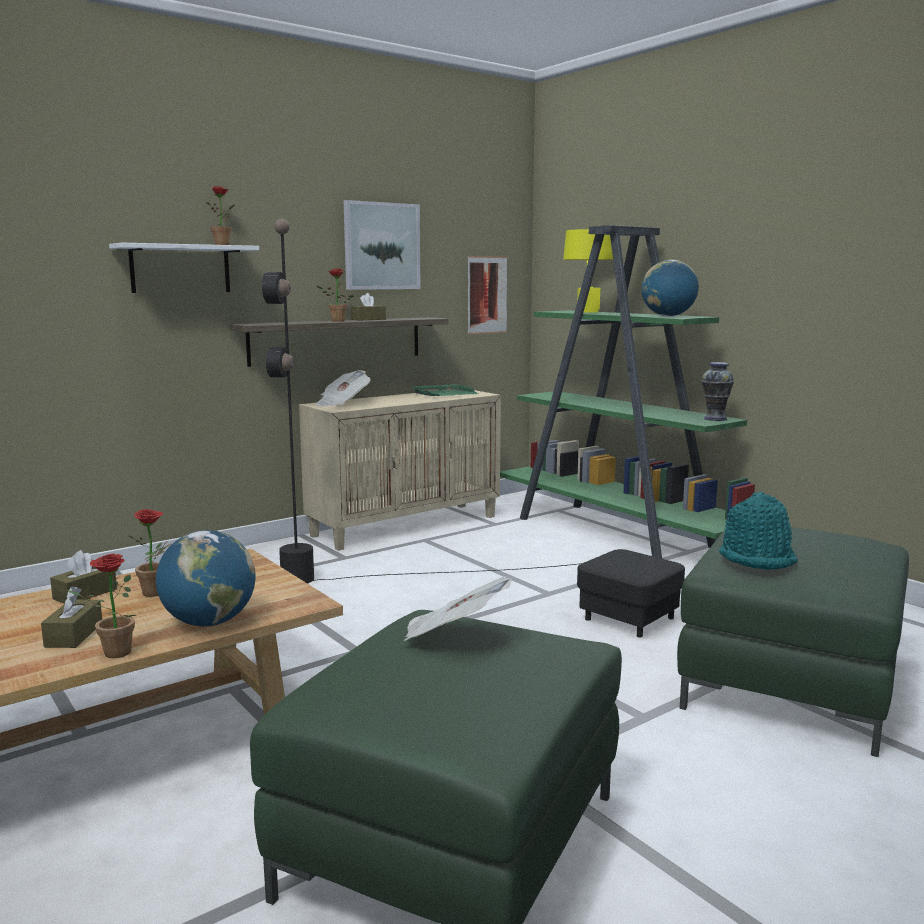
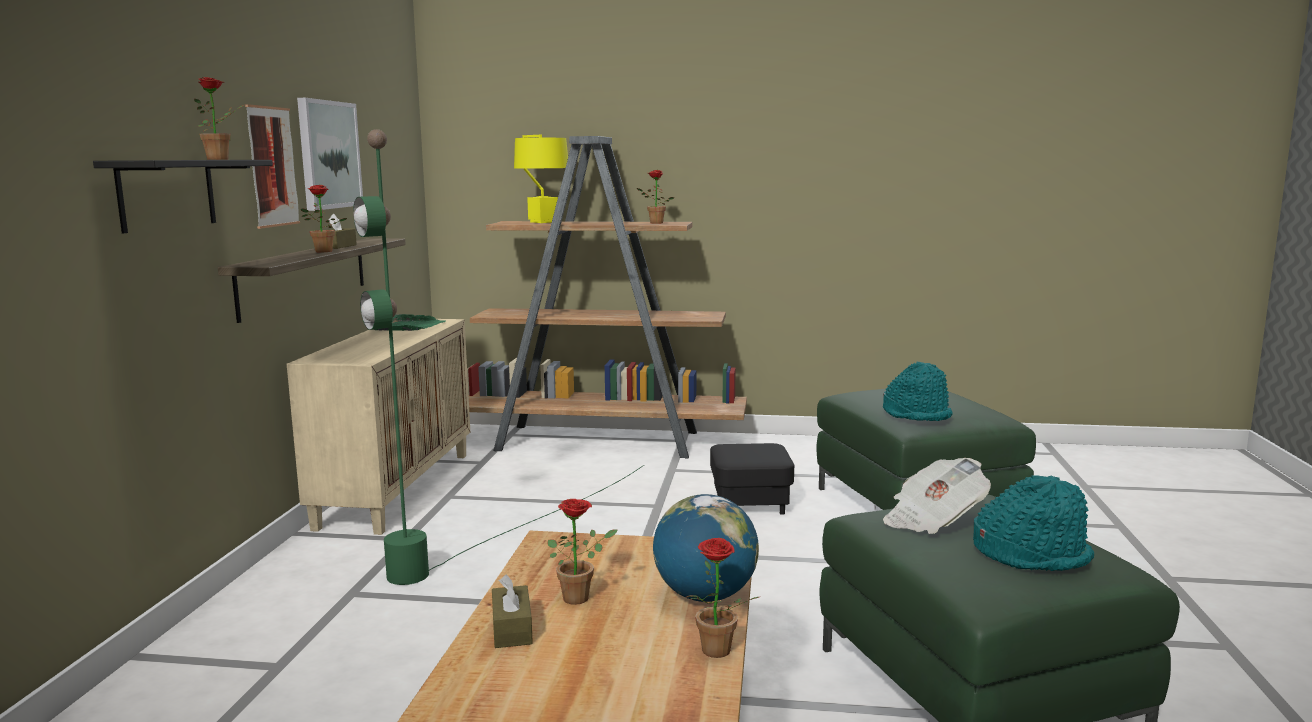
camera: 45 degrees left, 0 degrees up
brown tissue box [41,586,102,648] -> none
white shelf [109,243,259,293] -> black shelf [93,160,273,233]
black floor lamp [262,219,582,584] -> green floor lamp [353,129,644,585]
newspaper [315,370,371,407] -> none
picture [467,256,508,334] -> picture moved to [245,104,300,229]
green bookcase [500,225,755,559] -> brown bookcase [467,136,747,459]
globe [642,260,699,316] -> potted plant [637,170,674,224]
vase [701,362,734,421] -> none
none -> turquoise hat [973,475,1094,571]

